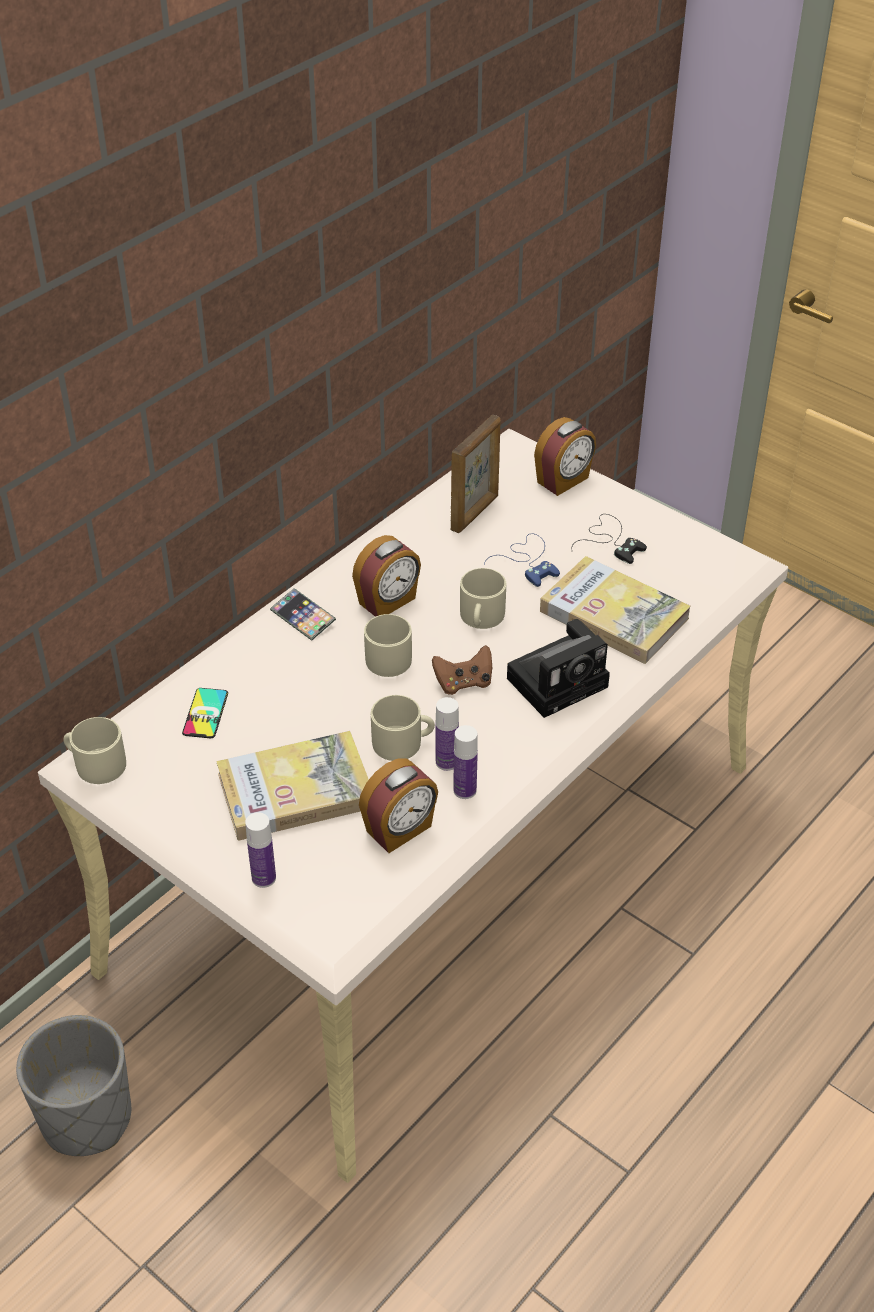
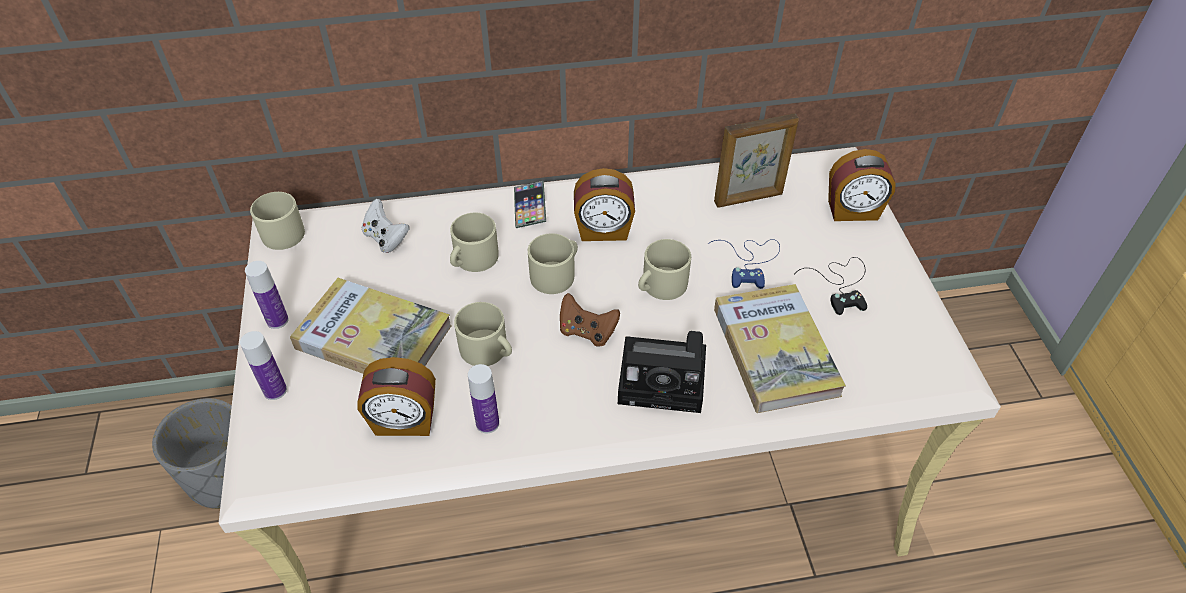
camera: 40 degrees right, 5 degrees up
phone [182,688,228,738] -> white game controller [362,199,409,253]
bottle [436,697,459,771] -> bottle moved to [245,261,289,329]
none -> beige mug [450,213,499,272]

